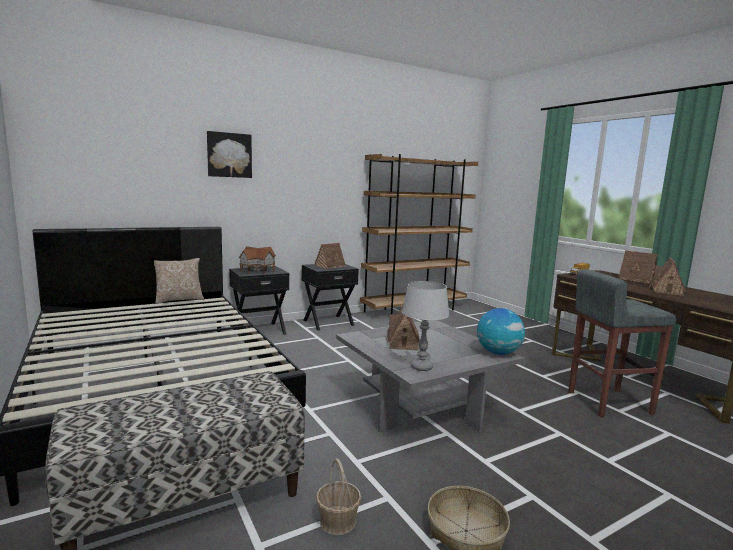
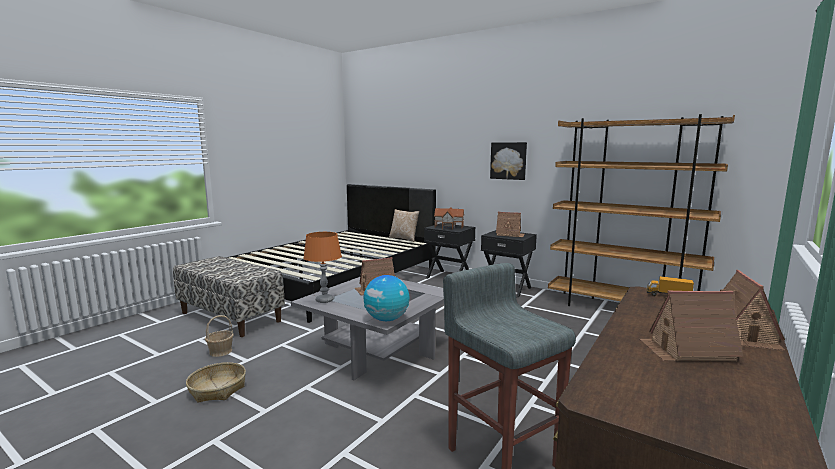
camera: 65 degrees right, 0 degrees up
picture [207,131,252,178] -> picture moved to [490,142,527,180]
grey table lamp [402,281,449,371] -> orange table lamp [303,232,342,303]

